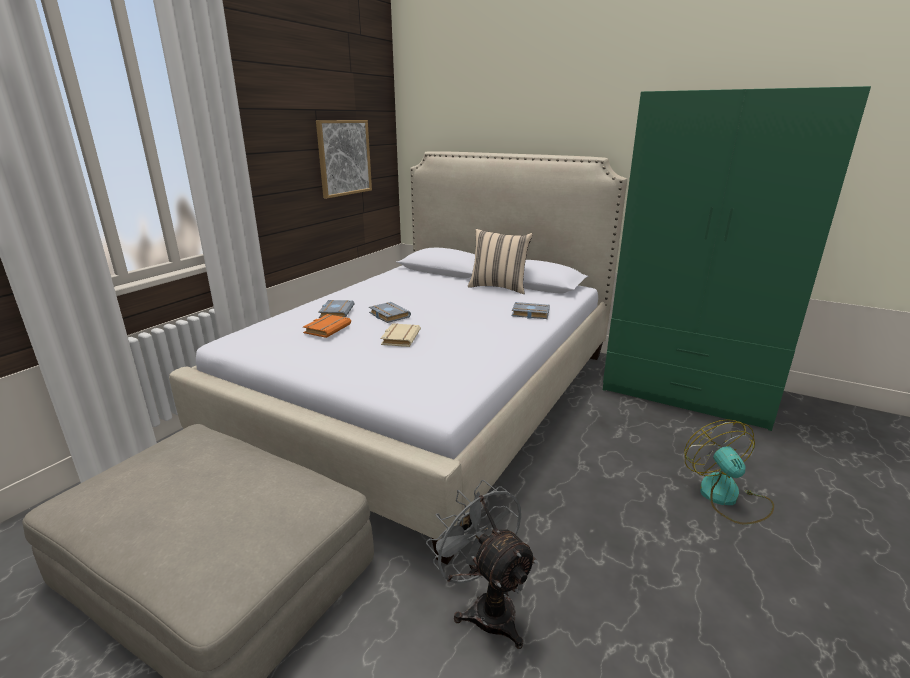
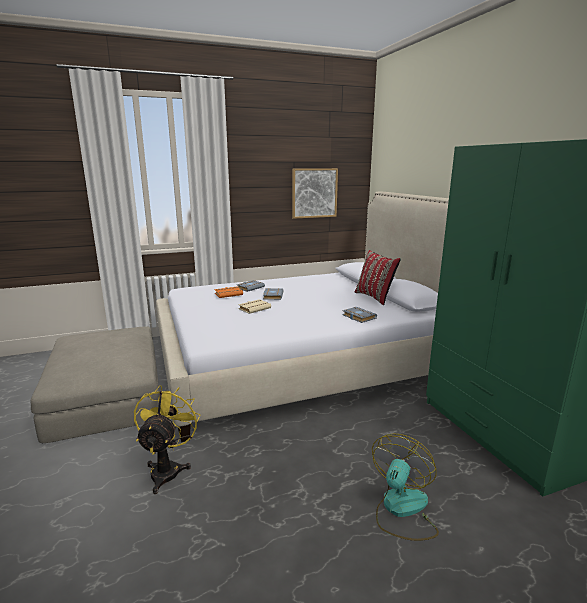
camera: 40 degrees right, 5 degrees down
grey fan [426,480,538,649] -> yellow fan [134,385,200,494]
beige pillow [468,229,533,294] -> red pillow [355,250,401,305]

